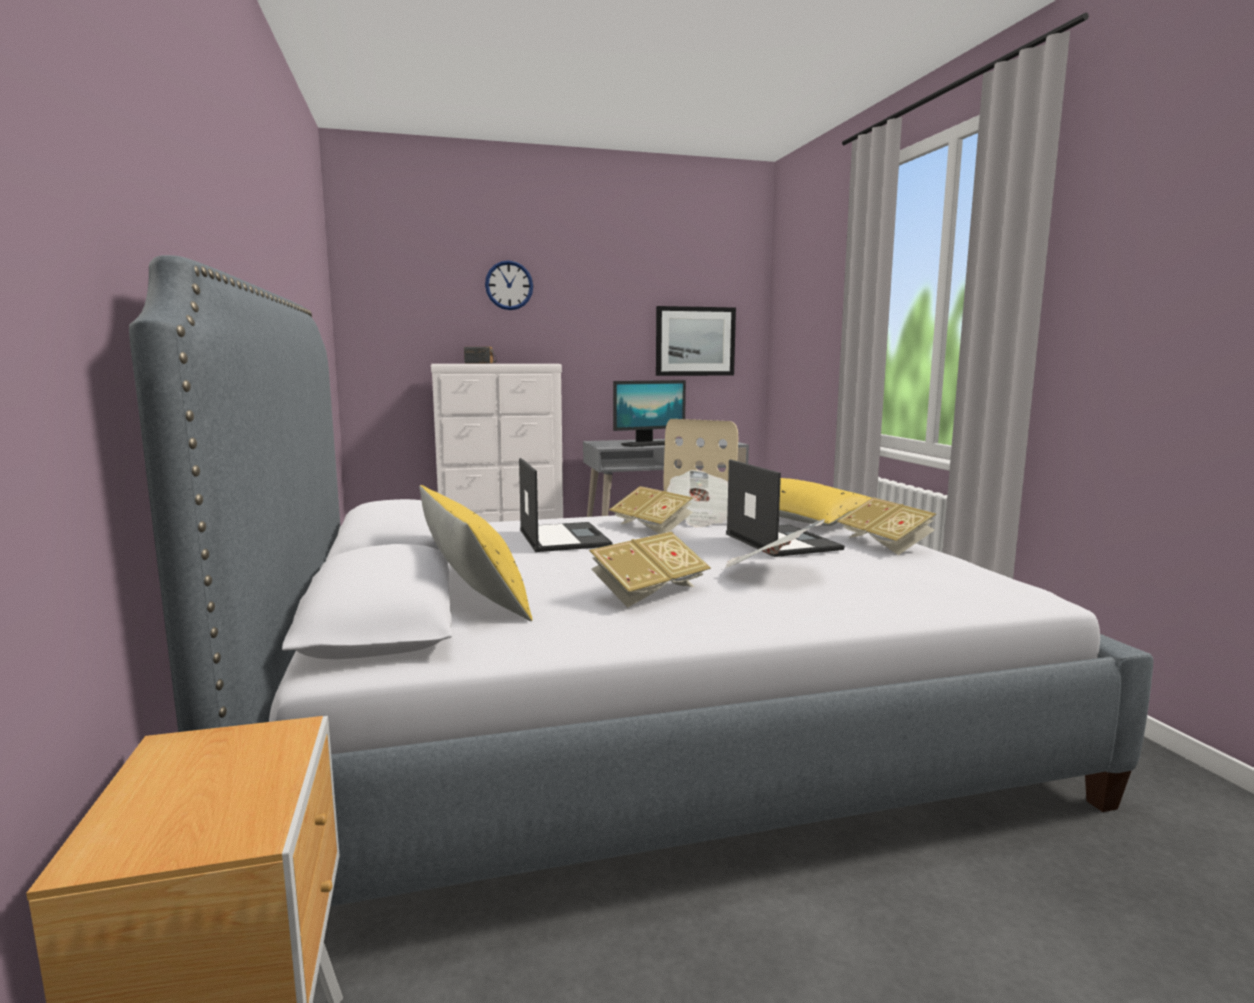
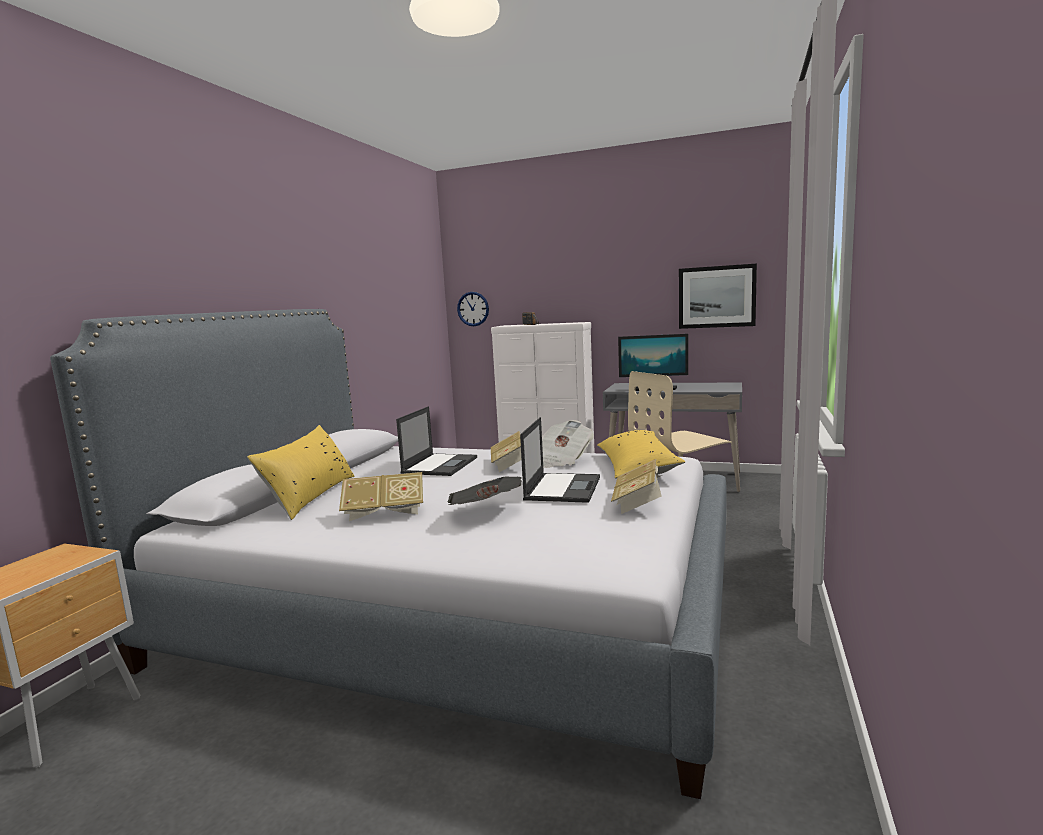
camera: 35 degrees right, 0 degrees up
wall clock [485,260,533,310] -> wall clock moved to [457,292,489,326]

